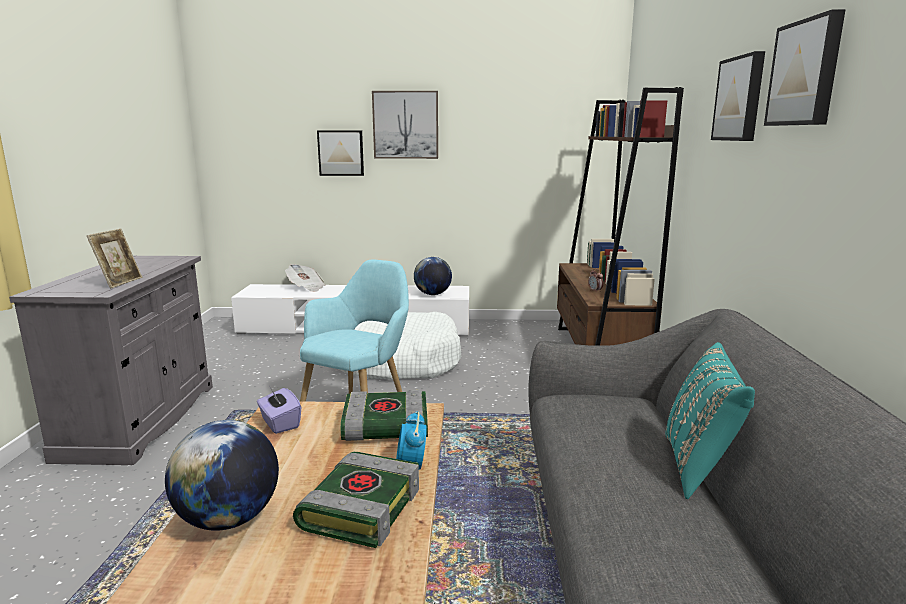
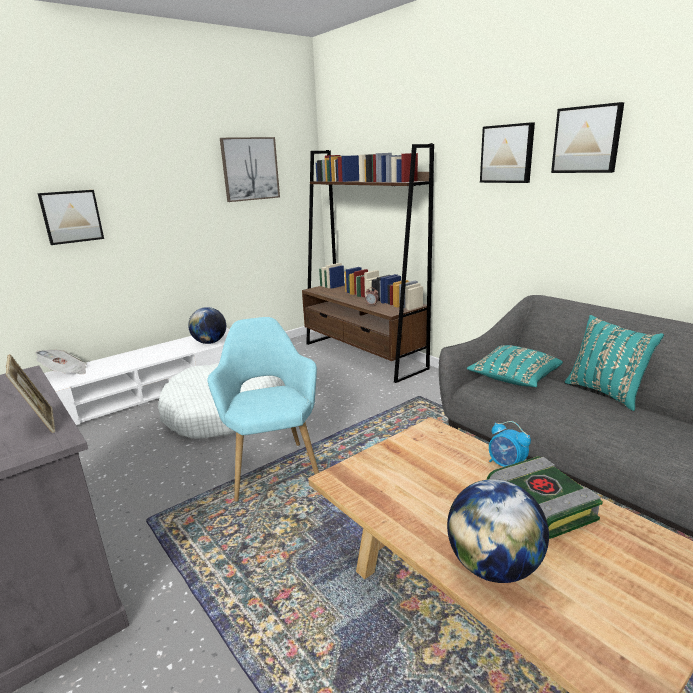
camera: 40 degrees left, 5 degrees up
purple tissue box [257,388,301,434] -> none
book [341,390,428,441] -> none
picture [372,91,438,159] -> picture moved to [220,137,280,202]
none -> turquoise pillow [467,345,563,387]

